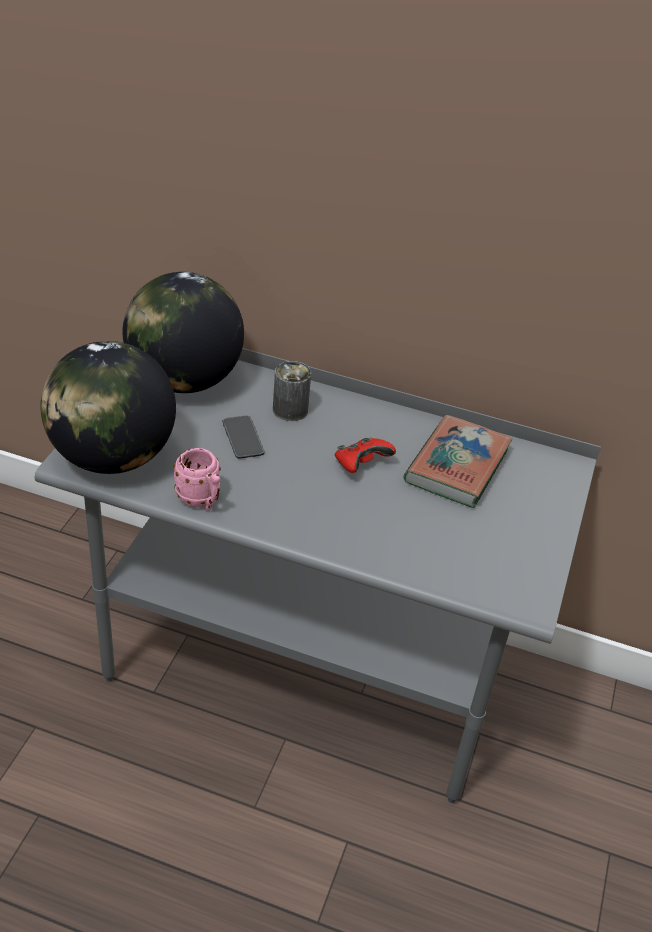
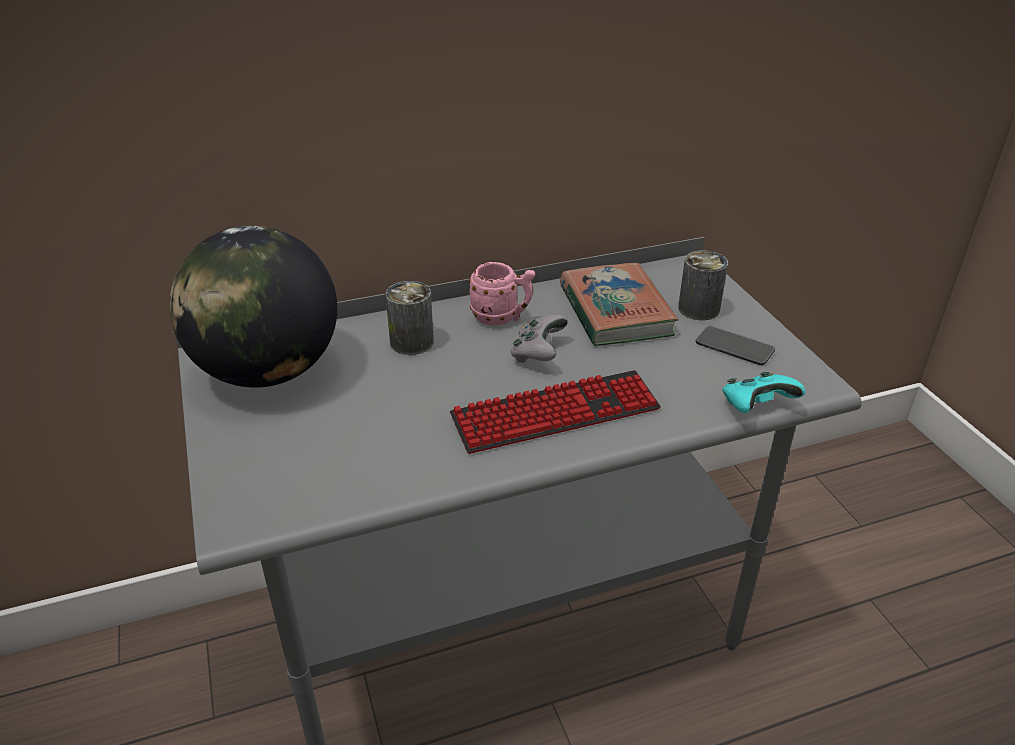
camera: 35 degrees left, 5 degrees down
globe [41,341,176,474] -> none
pink mug [173,448,221,510] -> pink mug moved to [468,262,535,325]
phone [222,416,265,459] -> phone moved to [696,326,775,365]
red game controller [334,437,396,473] -> grey game controller [511,315,568,363]
none -> keyboard [450,370,661,454]
none -> can [678,250,728,320]
none -> turquoise game controller [722,372,806,413]

